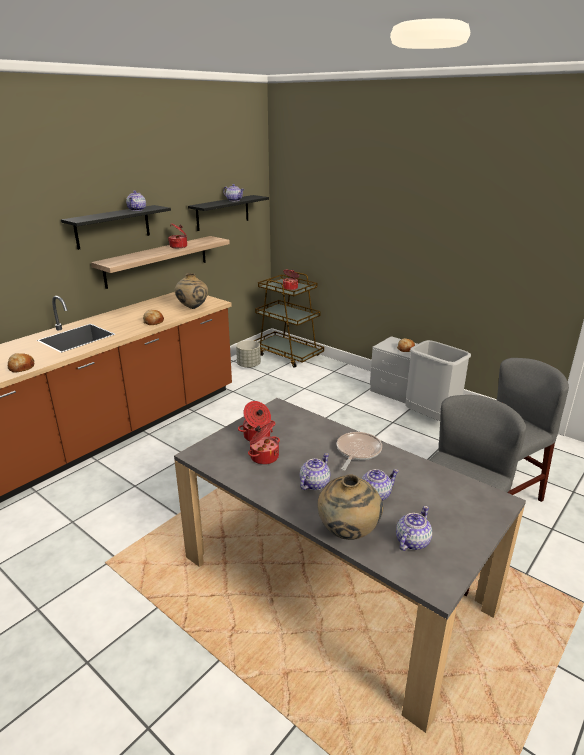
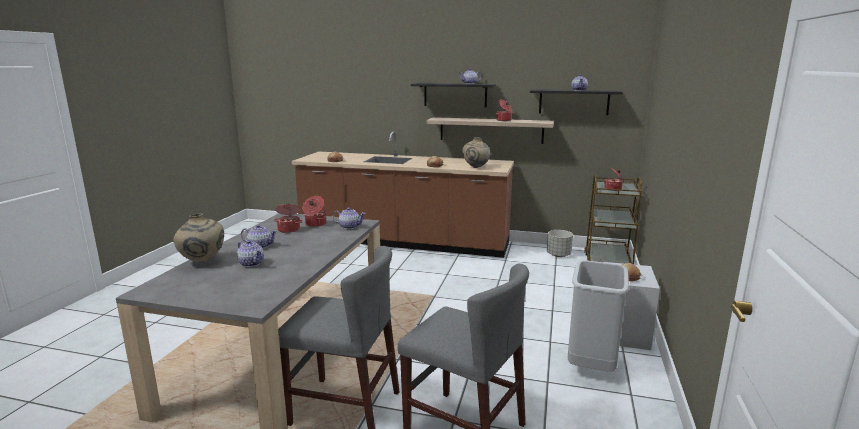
camera: 65 degrees right, 10 degrees down
frying pan [337,432,382,470] -> none
teapot [396,506,432,551] -> teapot moved to [333,207,366,229]

